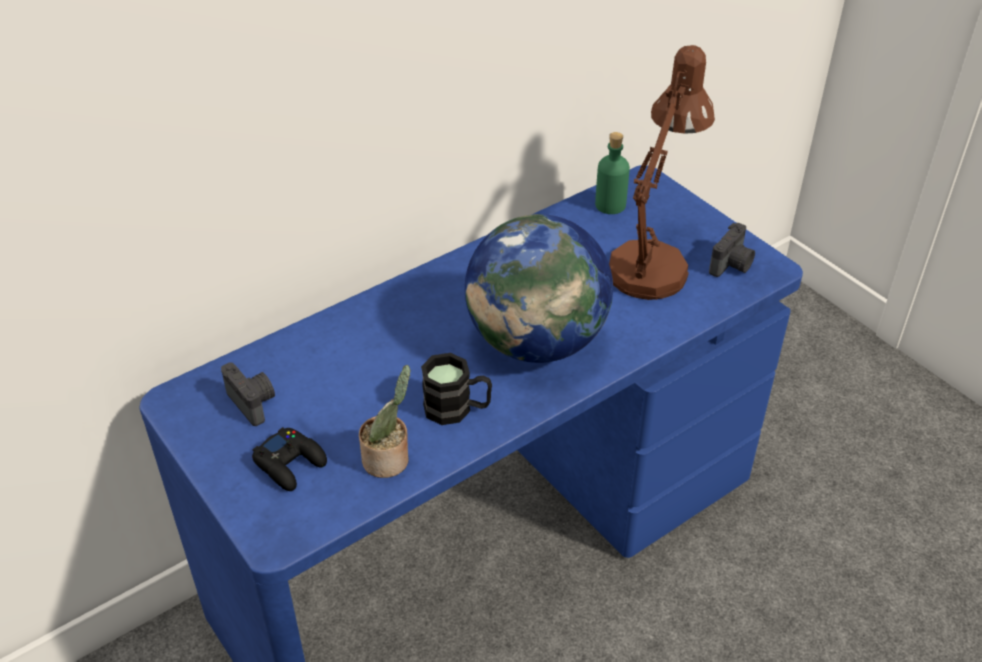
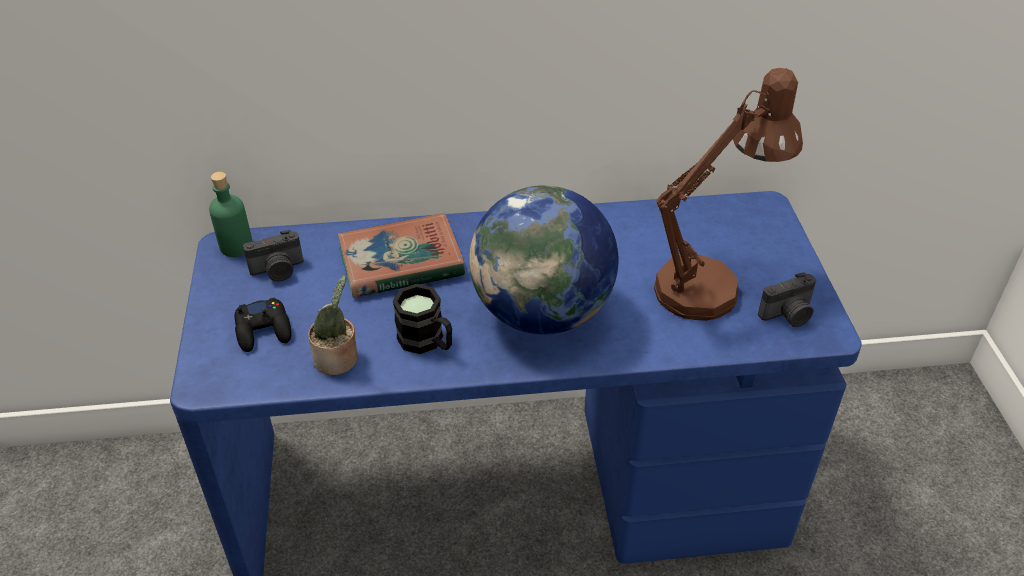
camera: 30 degrees right, 0 degrees up
camera [221,362,275,426] -> camera turned 75 degrees clockwise [243,230,303,282]
green bottle [595,132,630,214] -> green bottle moved to [209,172,253,257]
none -> book [338,213,465,298]

